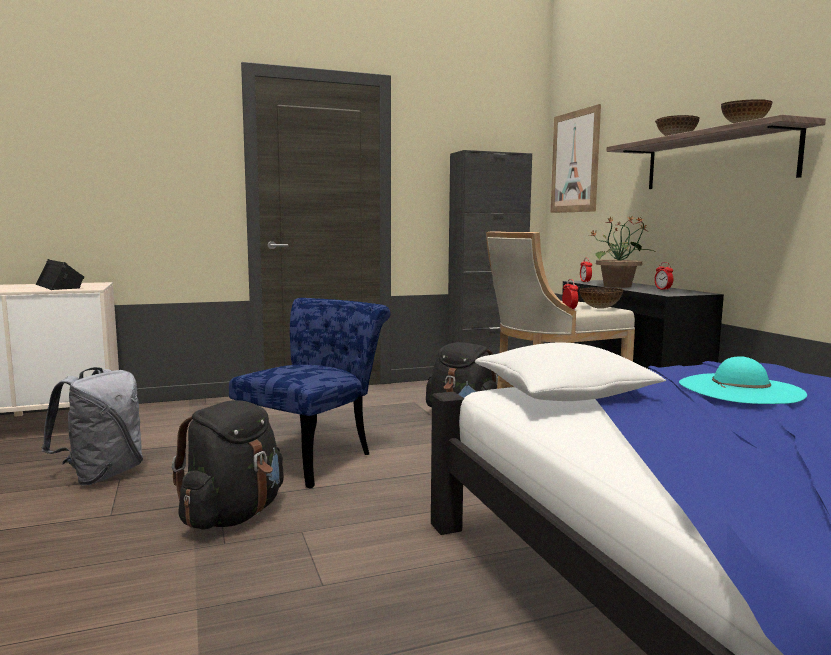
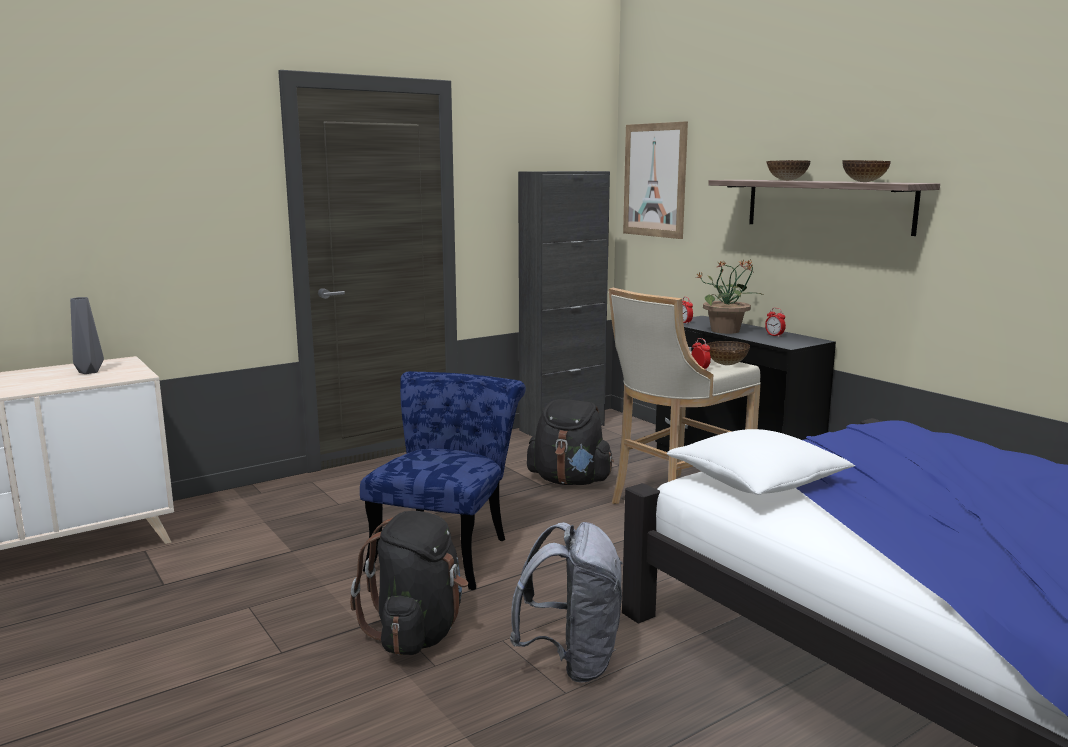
camera: 15 degrees left, 5 degrees up
black speaker [35,259,84,290] -> grey vase [70,297,104,374]
grey backpack [41,367,143,486] -> grey backpack moved to [510,522,623,683]
turquoise hat [679,356,807,404] -> none

